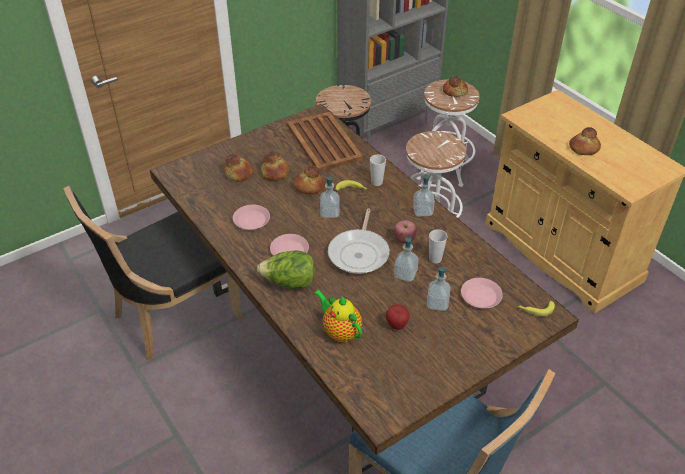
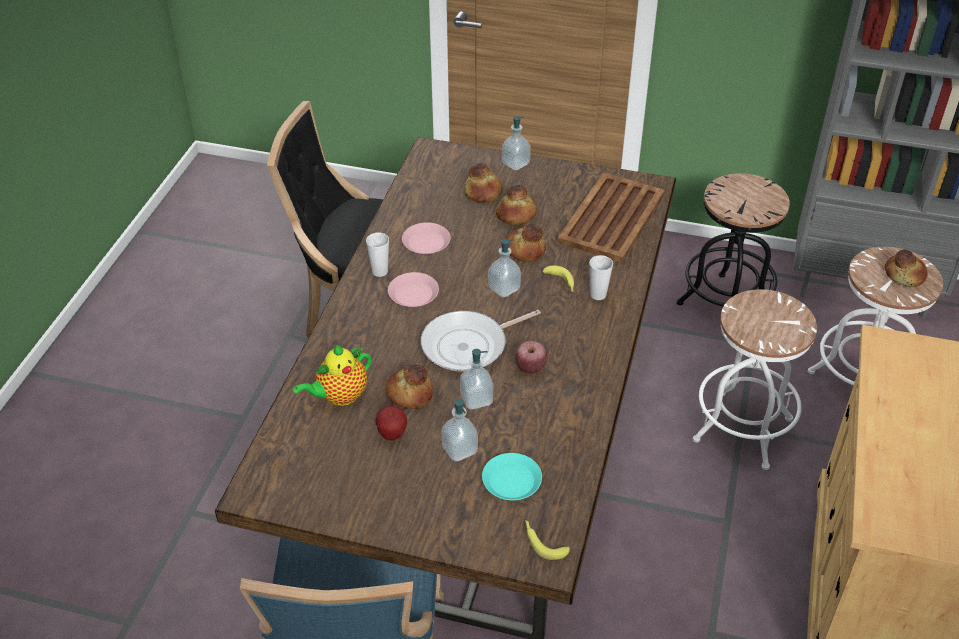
camera: 50 degrees right, 0 degrees up
lettuce [257,250,315,289] -> none
teapot [314,290,362,343] -> teapot turned 135 degrees counterclockwise [293,345,371,406]
soap dispenser [413,174,435,217] -> soap dispenser moved to [502,116,531,171]
cup [429,229,448,264] -> cup moved to [366,233,389,277]
pink plate [461,278,503,309] -> turquoise plate [482,453,542,500]
bread [569,127,601,155] -> bread moved to [386,365,433,409]

